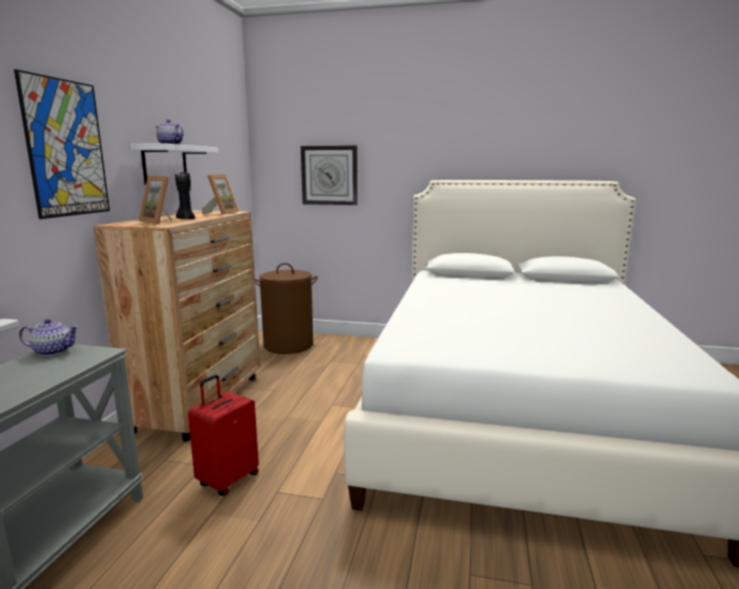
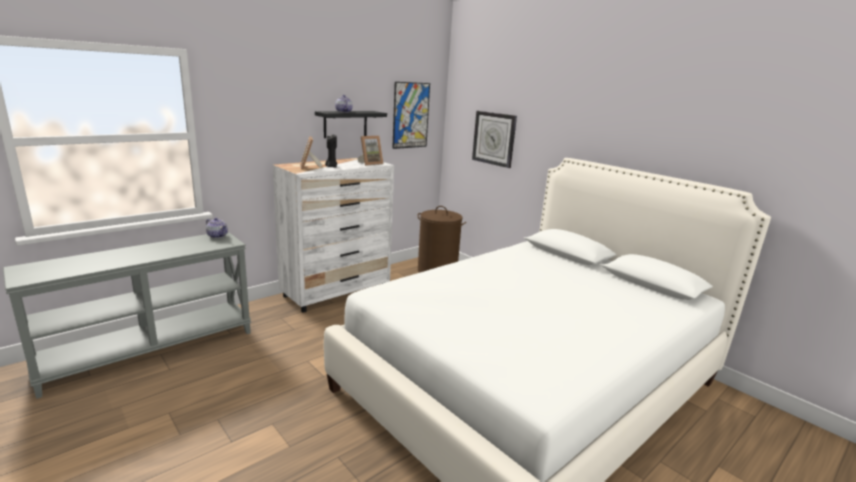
camera: 35 degrees right, 5 degrees up
picture [14,69,110,219] -> picture moved to [392,82,430,149]
brown dresser [93,211,260,442] -> white dresser [273,158,394,312]
white shelf [131,143,218,185] -> black shelf [315,111,387,138]
red suitcase [188,375,259,496] -> none

